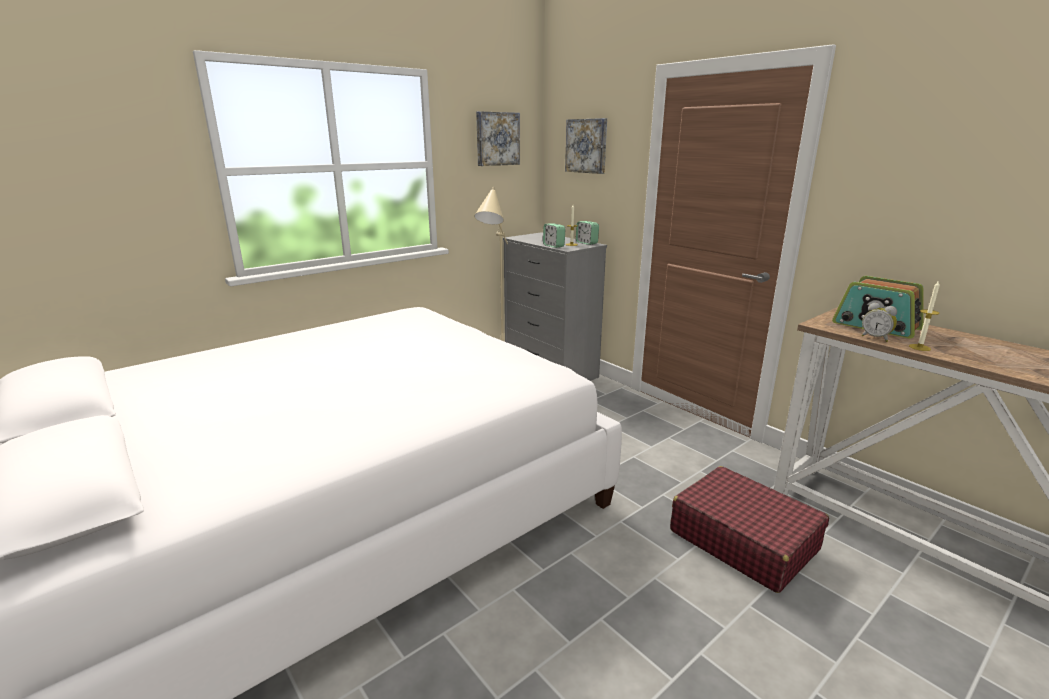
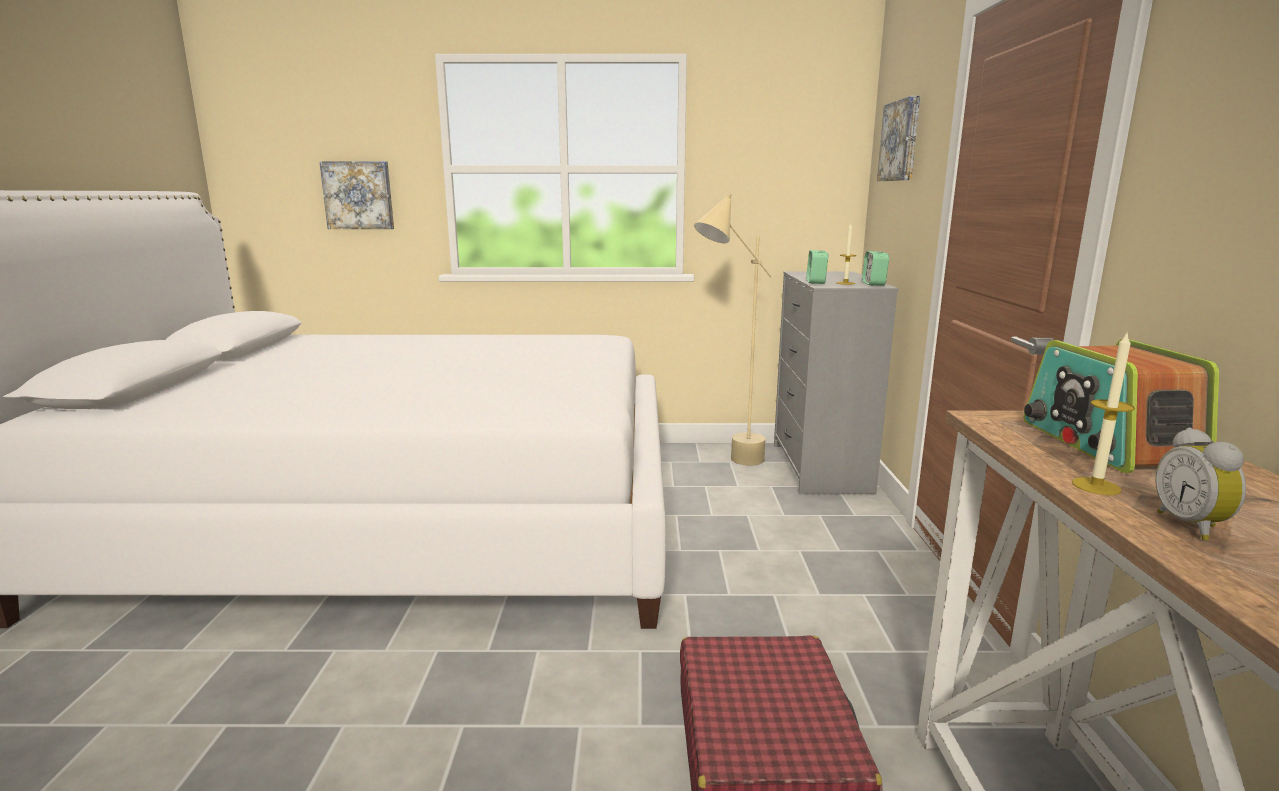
camera: 40 degrees right, 5 degrees down
picture [476,111,520,166] -> picture moved to [319,161,394,229]
alarm clock [862,302,897,342] -> alarm clock moved to [1155,428,1246,541]

